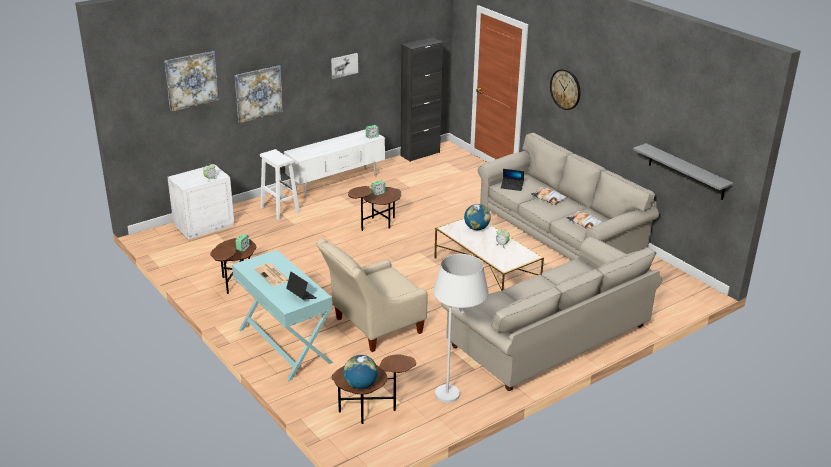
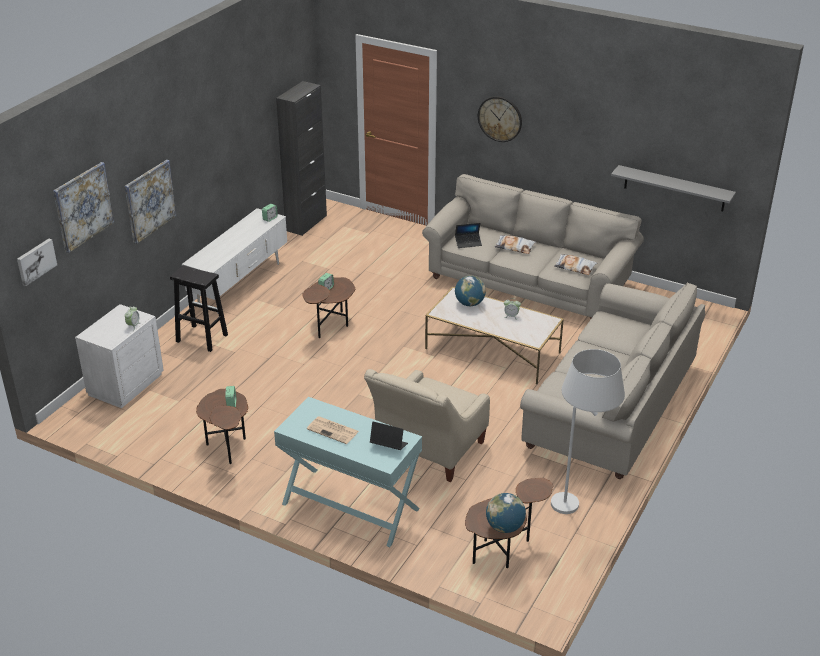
camera: 25 degrees left, 5 degrees up
white stool [260,149,300,220] -> black stool [170,265,228,352]
picture [331,53,358,79] -> picture moved to [17,239,57,286]

